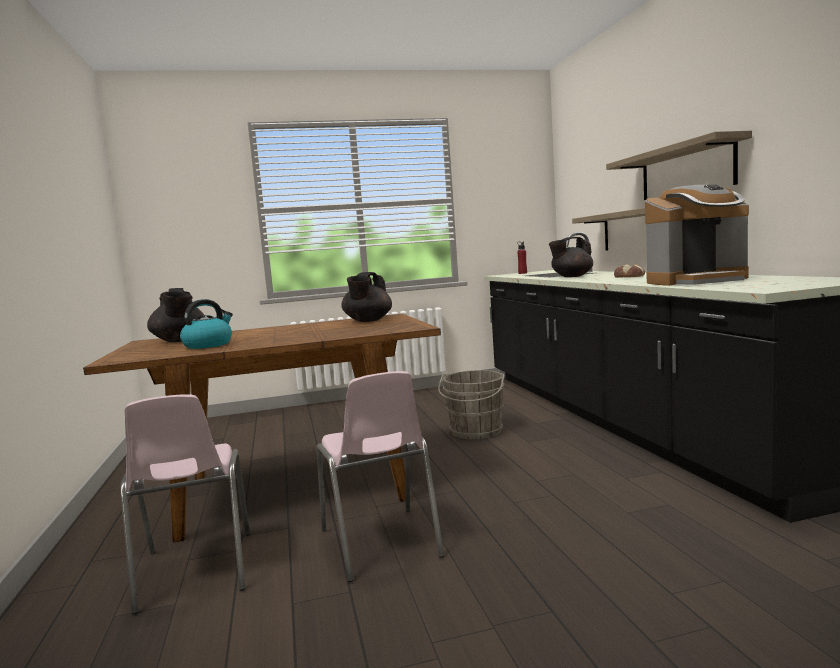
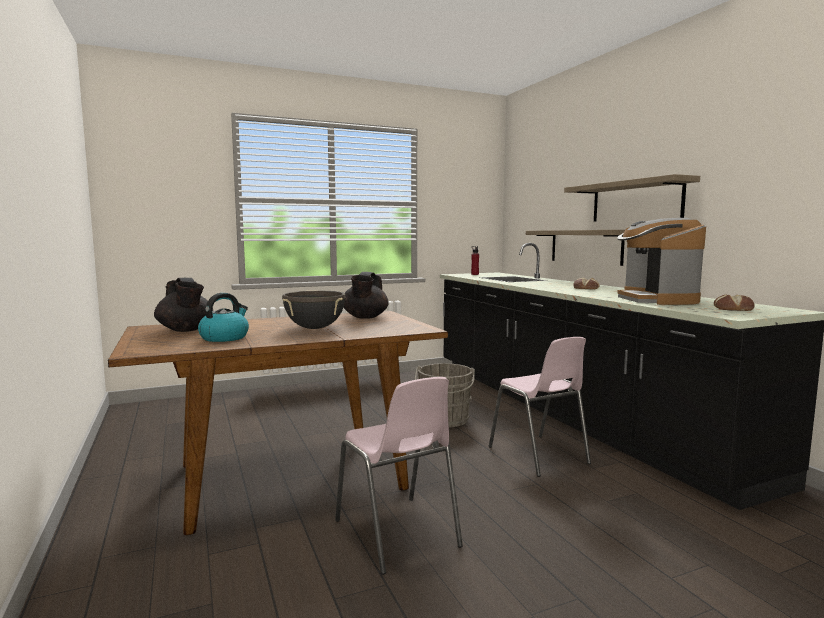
camera: 10 degrees left, 0 degrees up
pink chair [120,395,250,614] -> pink chair moved to [489,337,591,477]
black teapot [549,237,593,277] -> none
coffee machine [645,184,749,286] -> coffee machine turned 105 degrees clockwise [617,218,706,305]
none -> black cooking pot [282,291,346,329]
none -> bread [714,295,755,311]

